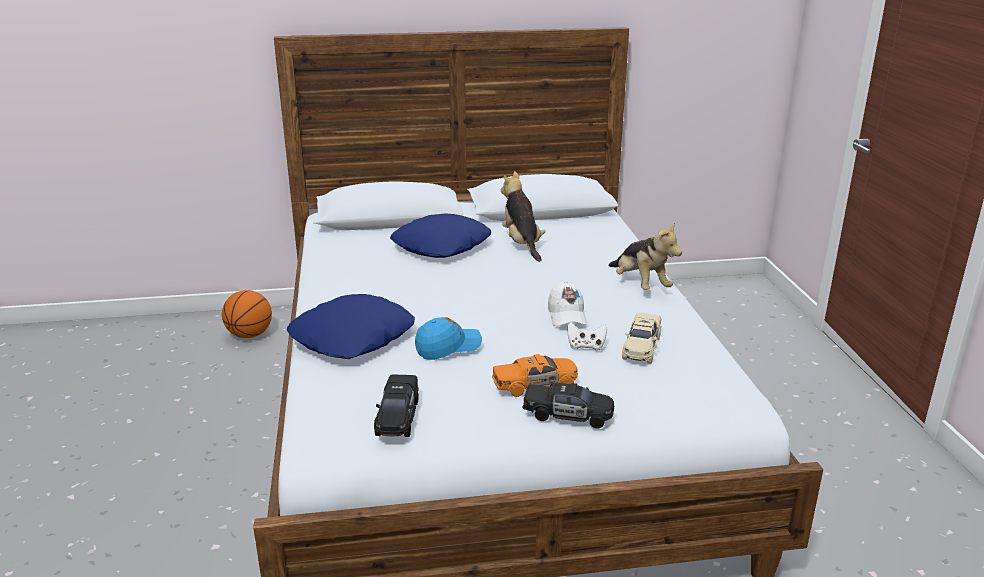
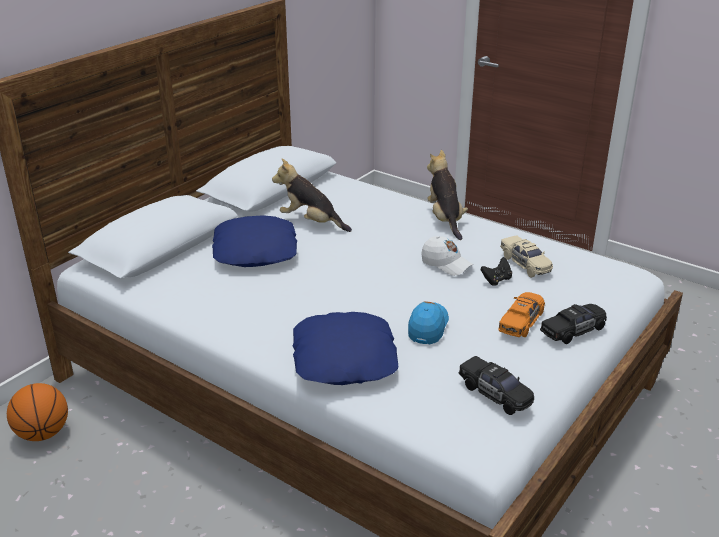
camera: 45 degrees left, 5 degrees up
white game controller [567,323,607,350] -> black game controller [481,257,512,286]
plush toy [608,223,682,290] -> plush toy turned 120 degrees counterclockwise [427,150,468,240]

